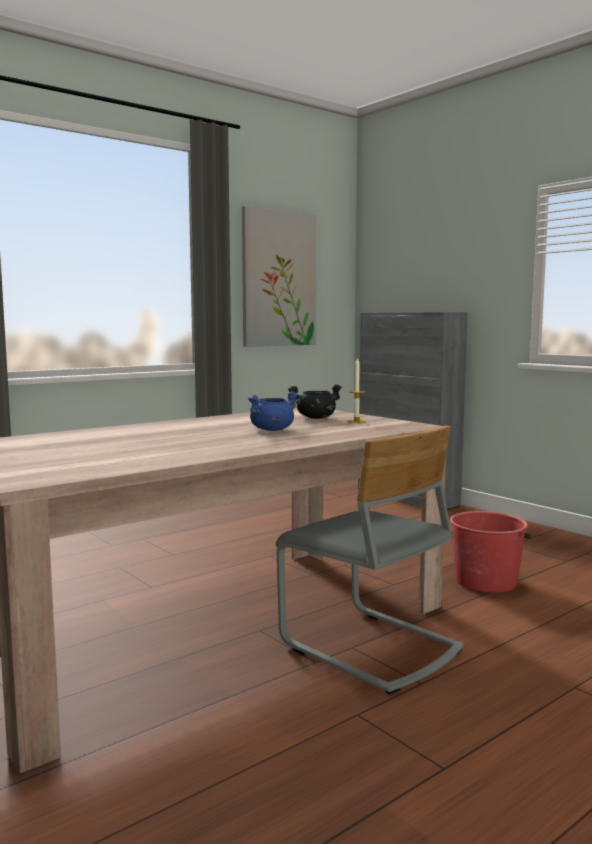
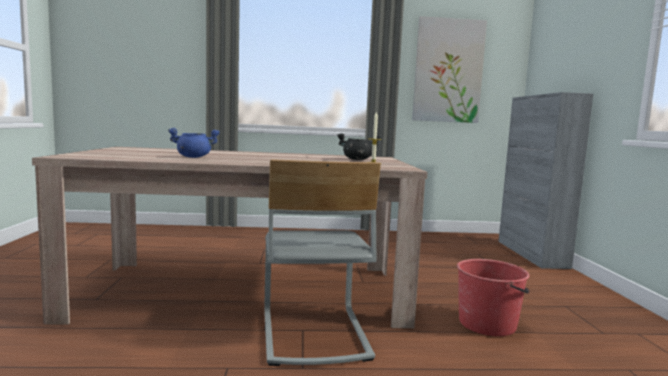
camera: 35 degrees right, 0 degrees up
blue cooking pot [248,391,298,431] -> blue cooking pot moved to [168,128,220,158]

